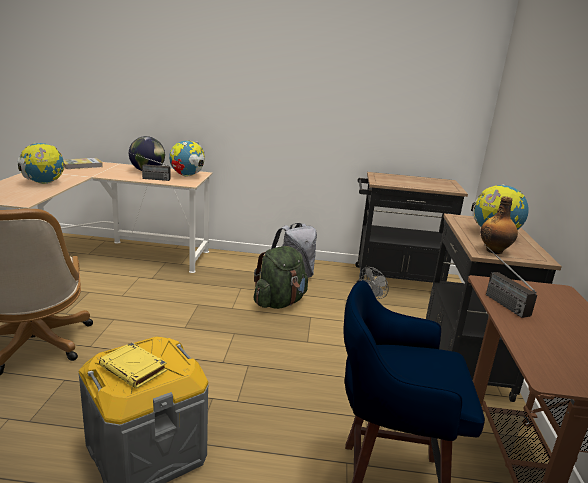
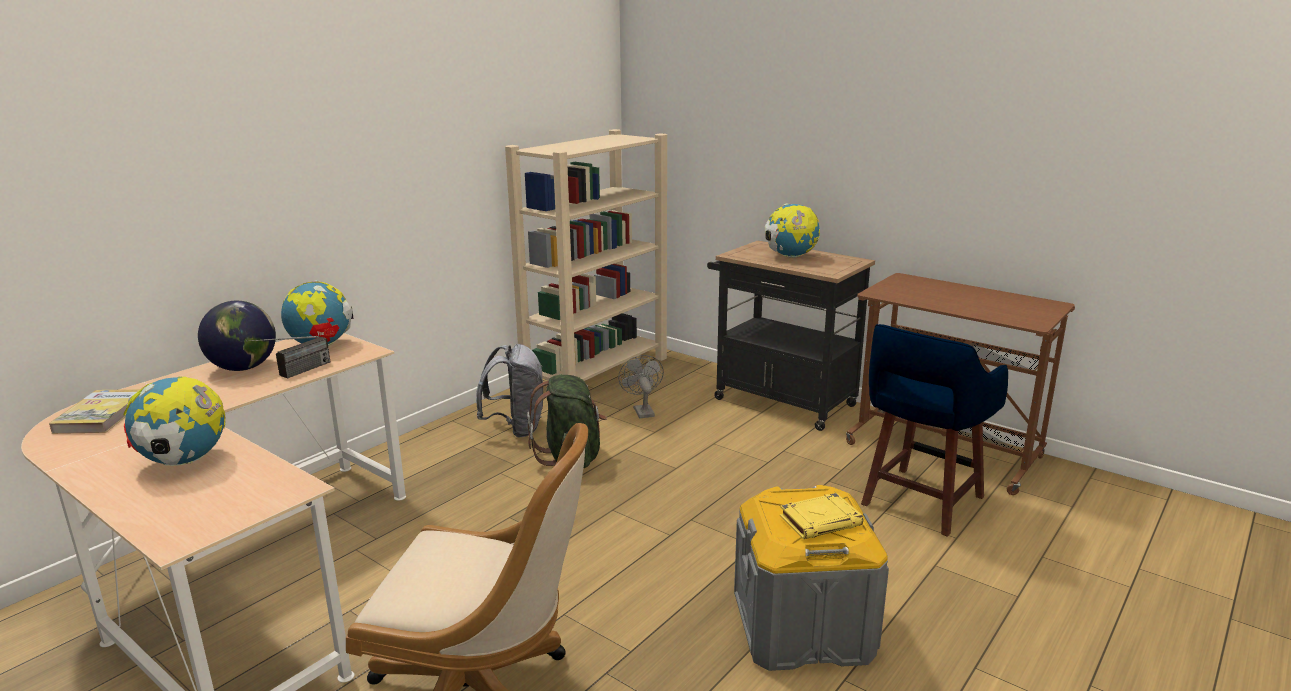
camera: 55 degrees left, 0 degrees up
black cart [355,172,468,283] -> beige bookcase [505,129,667,381]
bottle [480,196,518,254] -> none
radio [485,245,537,318] -> none

